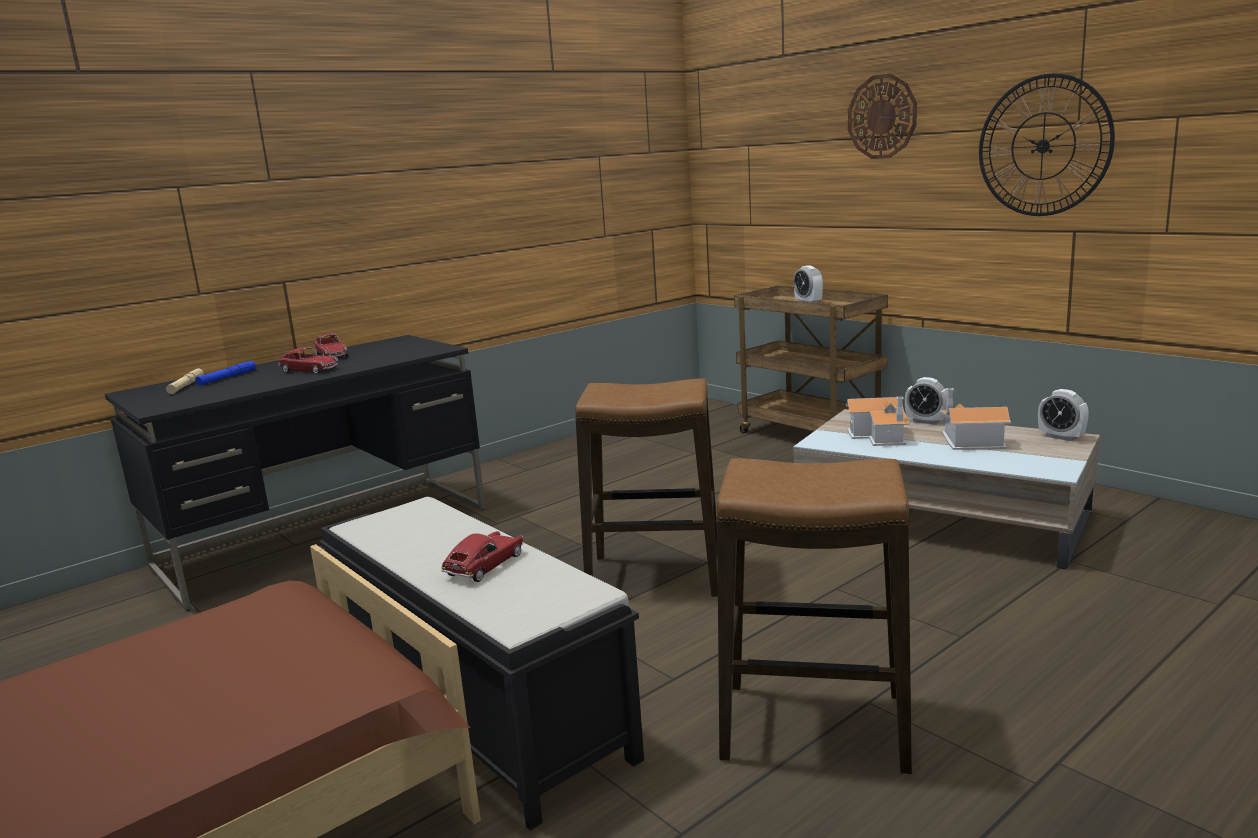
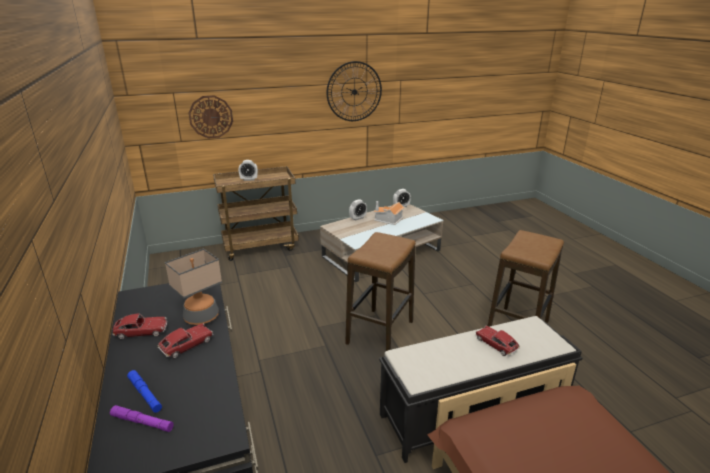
camera: 70 degrees left, 10 degrees up
beige flashlight [166,369,204,394] -> purple flashlight [110,405,174,432]
toy house [846,397,909,446] -> none
wall clock [848,73,917,159] -> wall clock moved to [188,95,233,139]
none -> table lamp [165,248,222,325]

